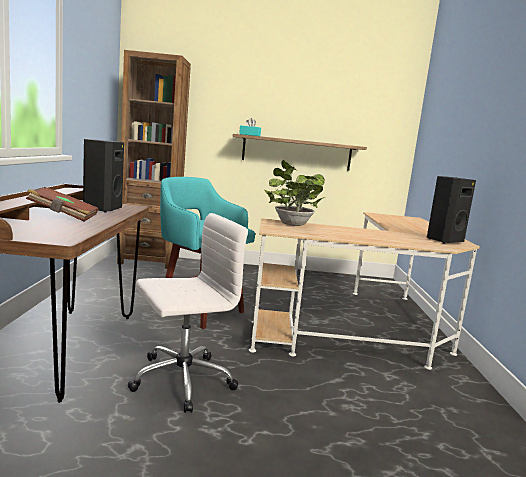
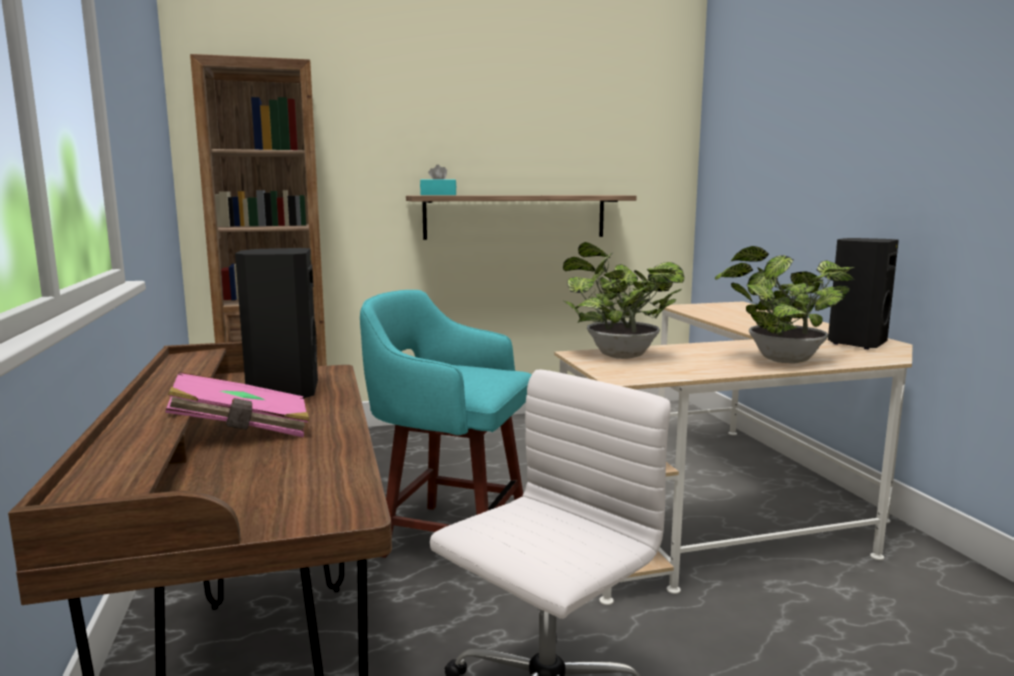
camera: 15 degrees left, 0 degrees up
brown book [26,187,99,221] -> pink book [165,372,310,437]
none -> potted plant [714,246,854,363]

